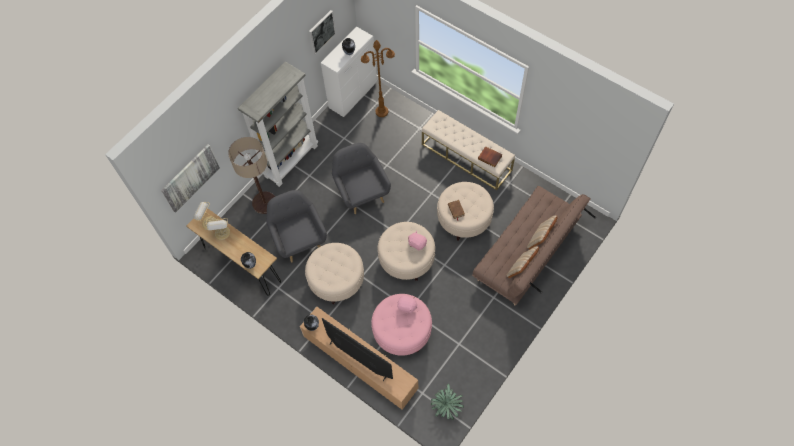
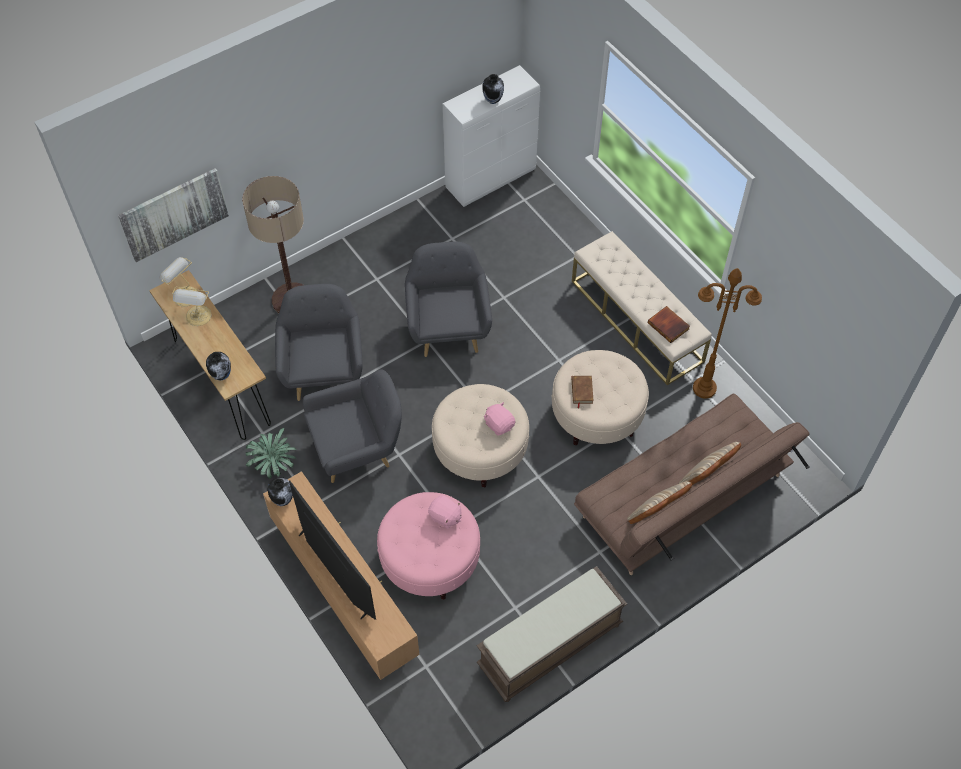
camera: 15 degrees right, 5 degrees down
grey bookcase [238,61,318,187] -> none
beige ottoman [305,243,364,304] -> grey armchair [303,369,402,483]
picture [309,10,336,55] -> none
brown floor lamp [361,40,395,117] -> brown floor lamp moved to [693,268,762,399]
potted plant [431,384,464,420] -> potted plant moved to [246,428,297,479]
none -> brown bench [477,566,627,702]

